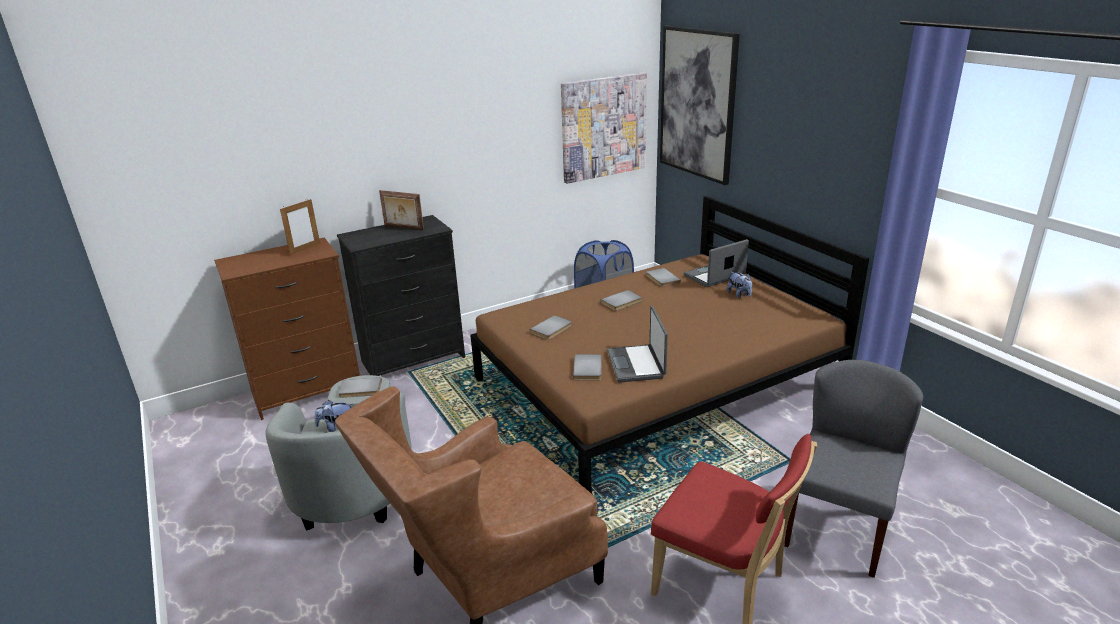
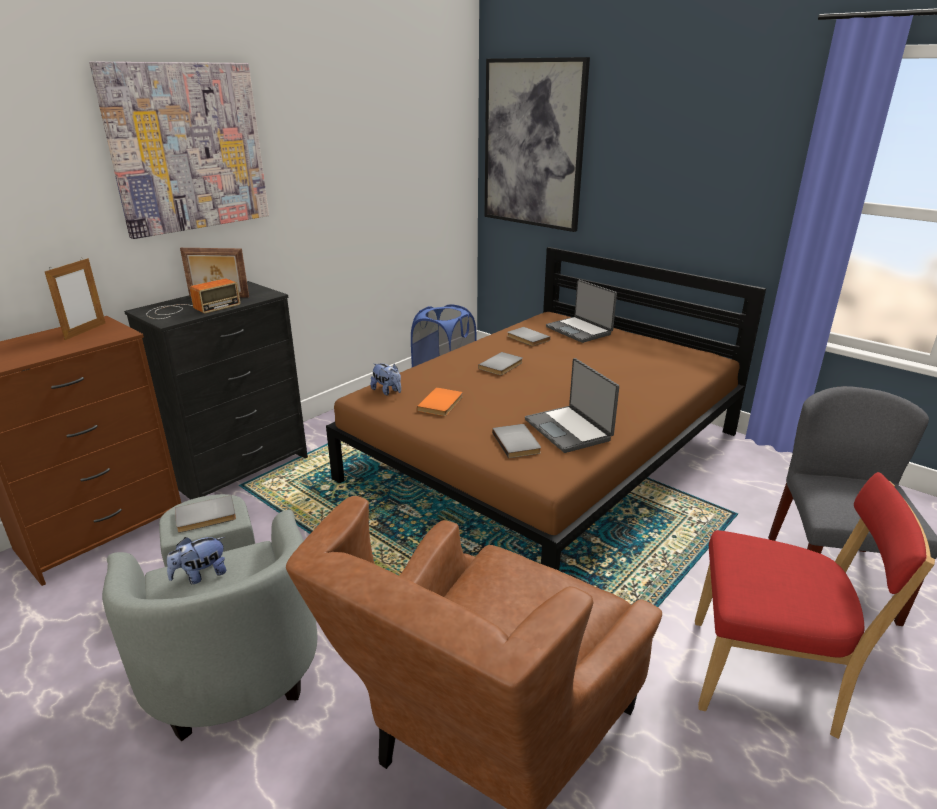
camera: 20 degrees left, 0 degrees up
grey book [530,315,572,340] -> orange book [417,387,463,416]
picture [561,72,647,184] -> picture moved to [89,62,269,239]
laptop [683,239,749,287] -> laptop turned 75 degrees counterclockwise [546,280,617,343]
plush toy [727,272,752,298] -> plush toy moved to [371,363,401,395]
none -> radio [146,278,241,319]

